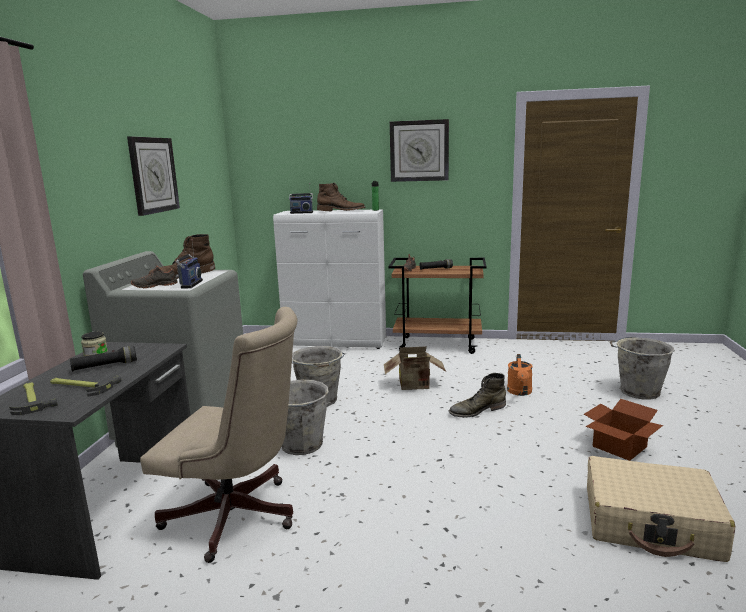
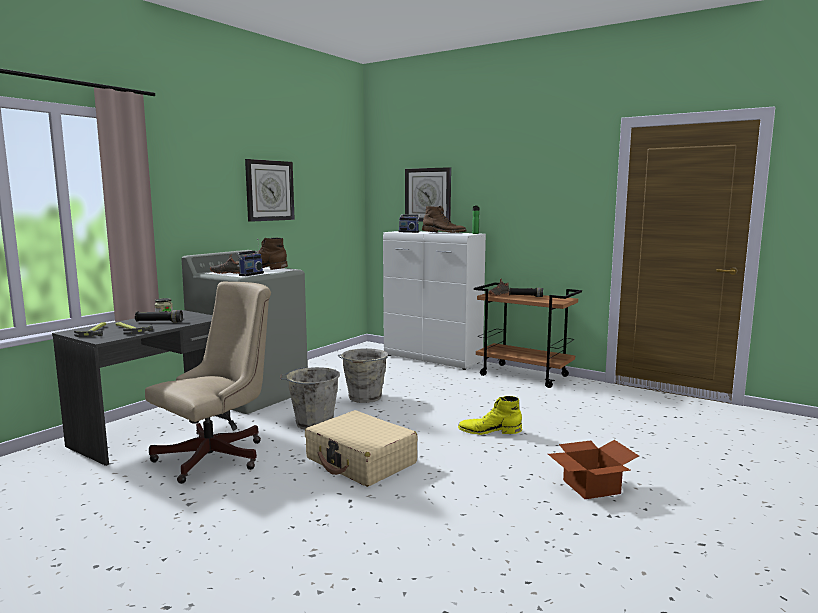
camera: 25 degrees right, 5 degrees down
beige office chair [140,307,297,563] -> beige office chair turned 90 degrees counterclockwise [145,282,271,484]
cardboard box [384,346,446,390] -> none
wall clock [390,119,449,182] -> wall clock moved to [405,167,451,221]
green boot [449,373,506,418] -> yellow boot [458,396,522,435]
orange watering can [507,354,533,396] -> none
beige suitcase [587,456,736,562] -> beige suitcase moved to [305,410,418,487]
grey bucket [610,337,675,400] -> none

